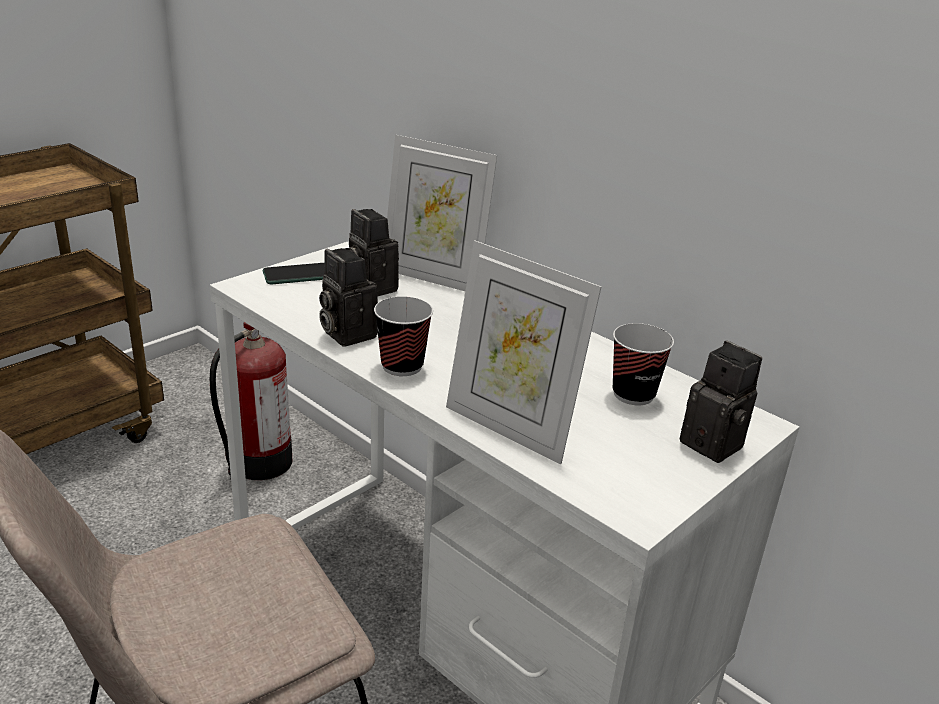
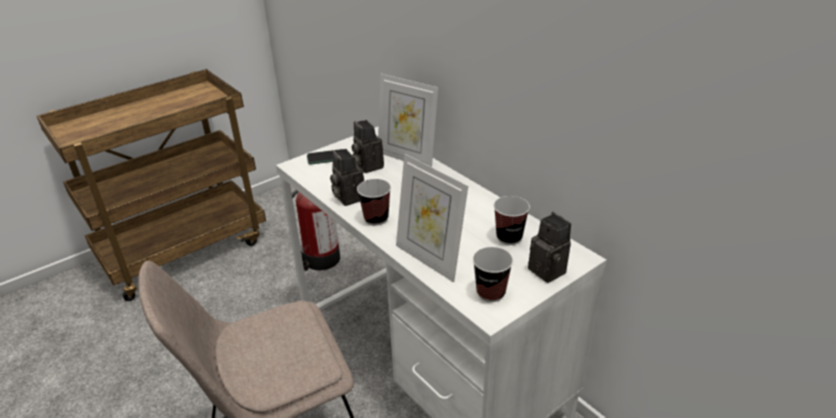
camera: 10 degrees right, 5 degrees up
none -> cup [473,247,513,302]

